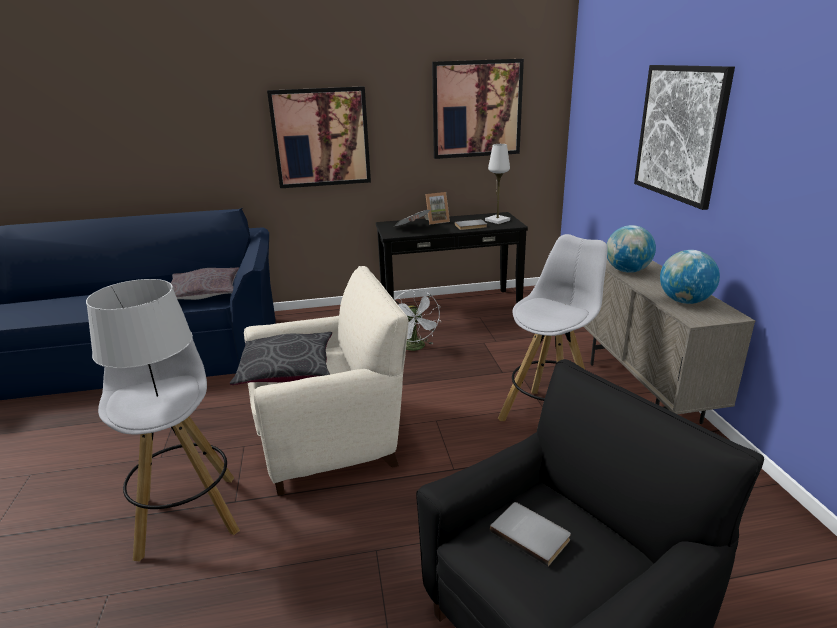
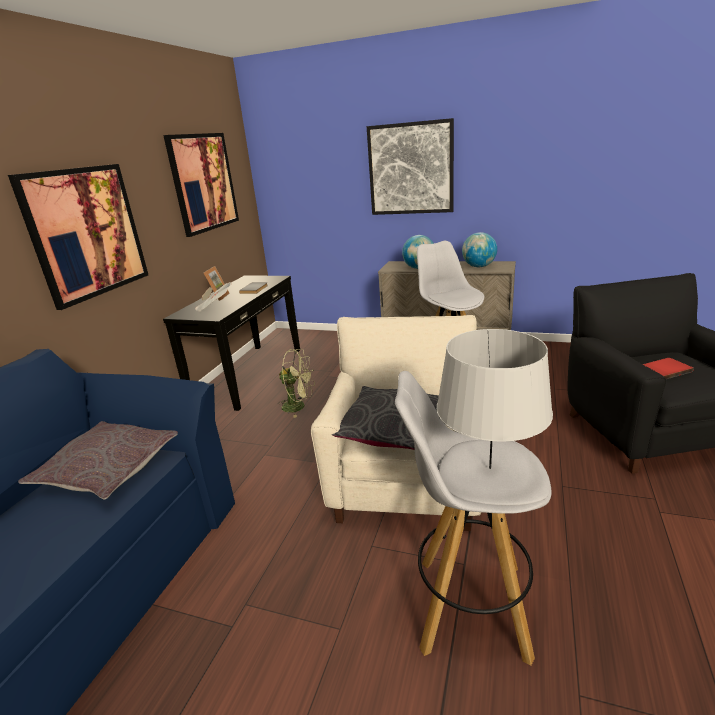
camera: 60 degrees left, 0 degrees up
white fan [394,289,441,351] -> green fan [278,349,315,418]
white table lamp [485,144,510,224] -> none
grey book [490,502,571,567] -> red book [642,358,694,379]

